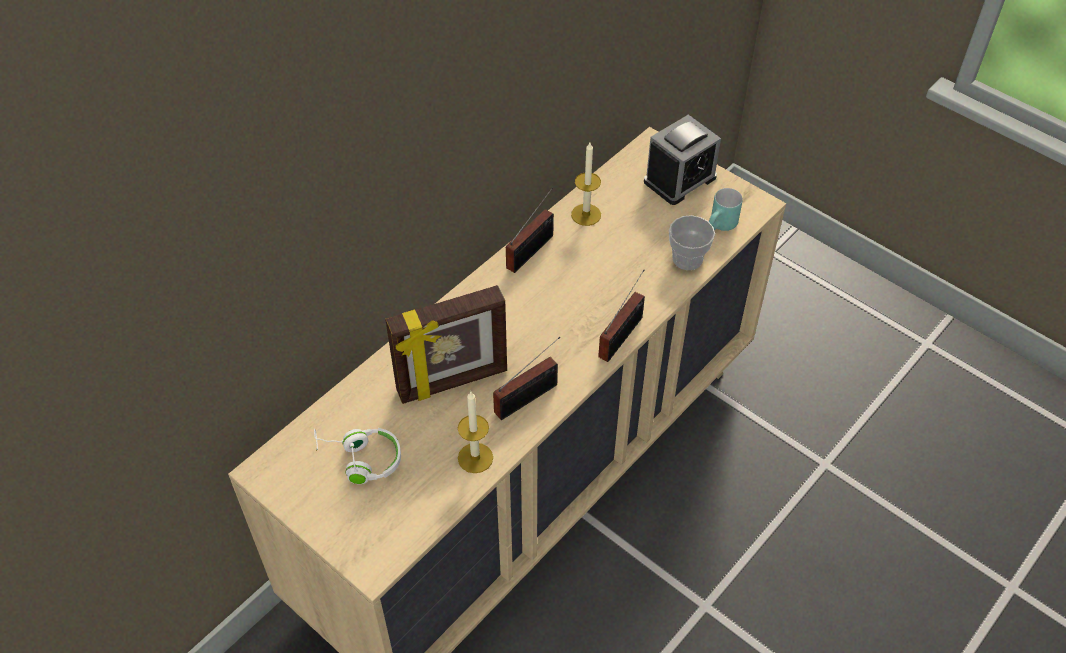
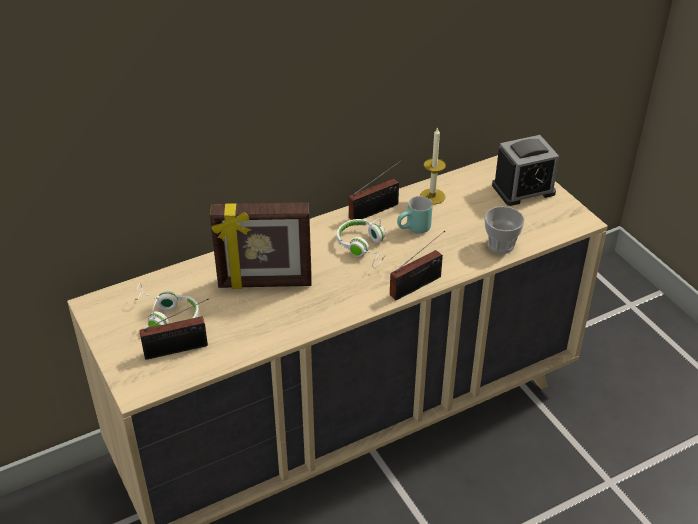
camera: 20 degrees right, 10 degrees down
candle [458,392,493,473] -> none
radio [493,337,560,420] -> radio moved to [139,299,209,360]
turquoise mug [709,188,743,231] -> turquoise mug moved to [397,196,433,234]
none -> white headphones [337,218,386,267]

